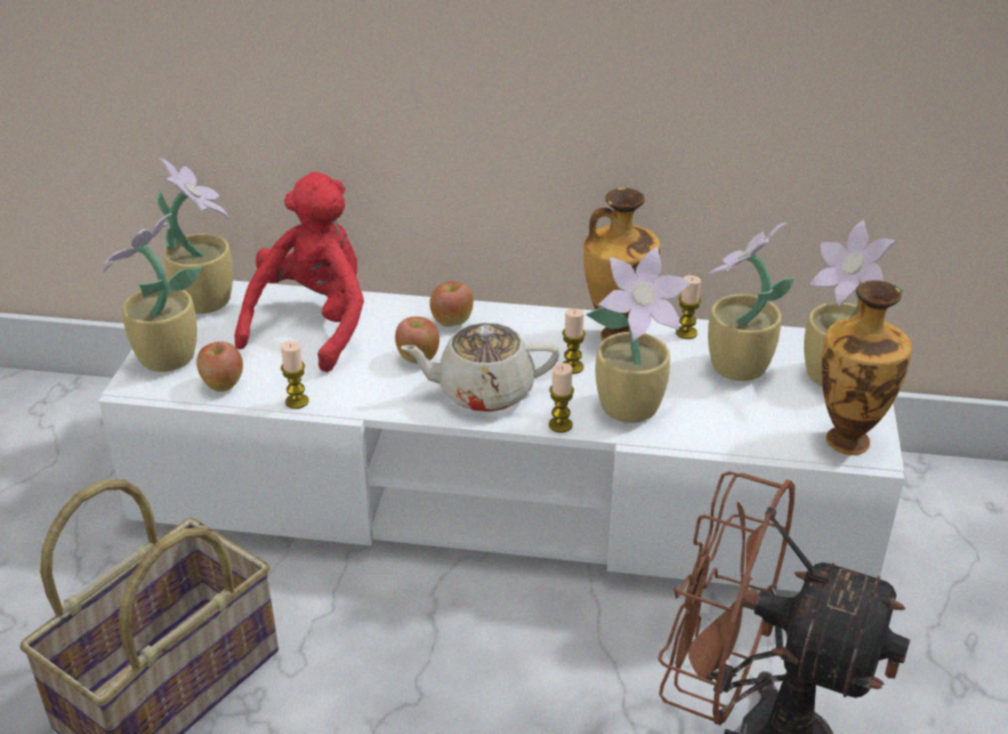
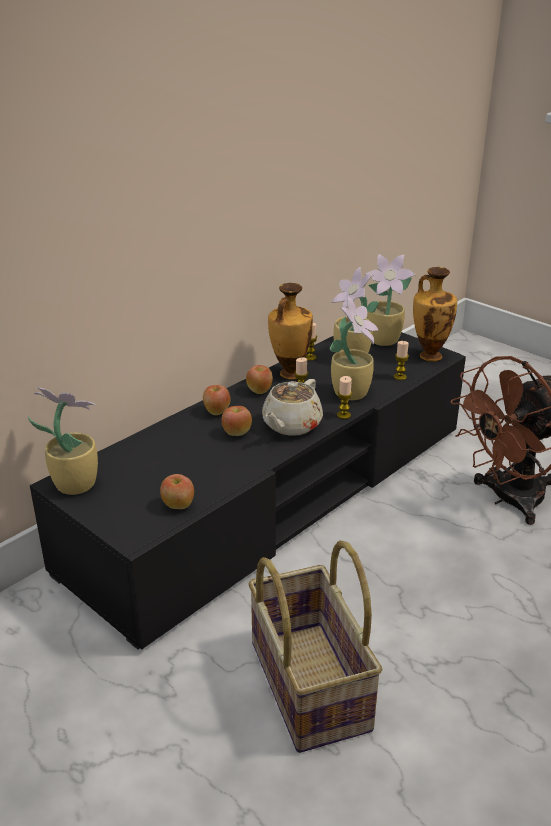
camera: 55 degrees left, 5 degrees down
white tv stand [99,281,904,592] -> black tv stand [30,332,466,650]
potted plant [103,213,201,372] -> none
red plush toy [235,172,364,372] -> none
candle [281,341,309,409] -> candle moved to [394,341,409,380]
none -> apple [246,365,273,394]

